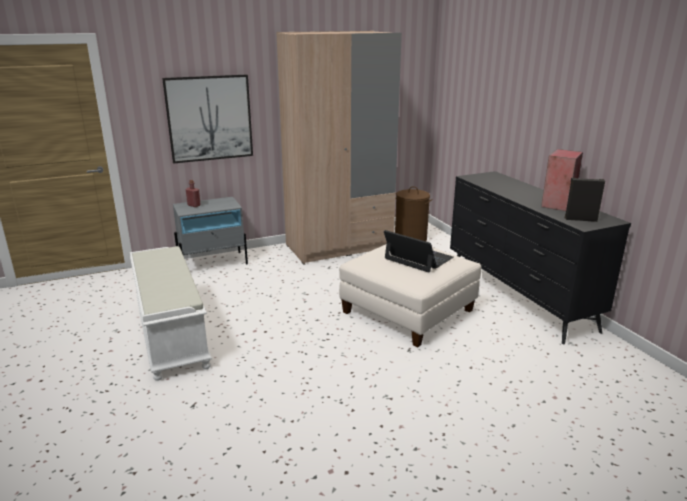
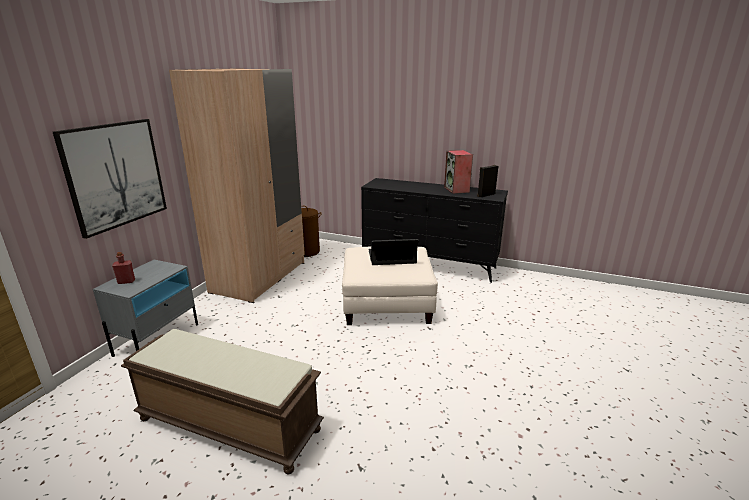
camera: 45 degrees left, 0 degrees up
white bench [130,246,212,381] -> brown bench [121,329,324,474]

